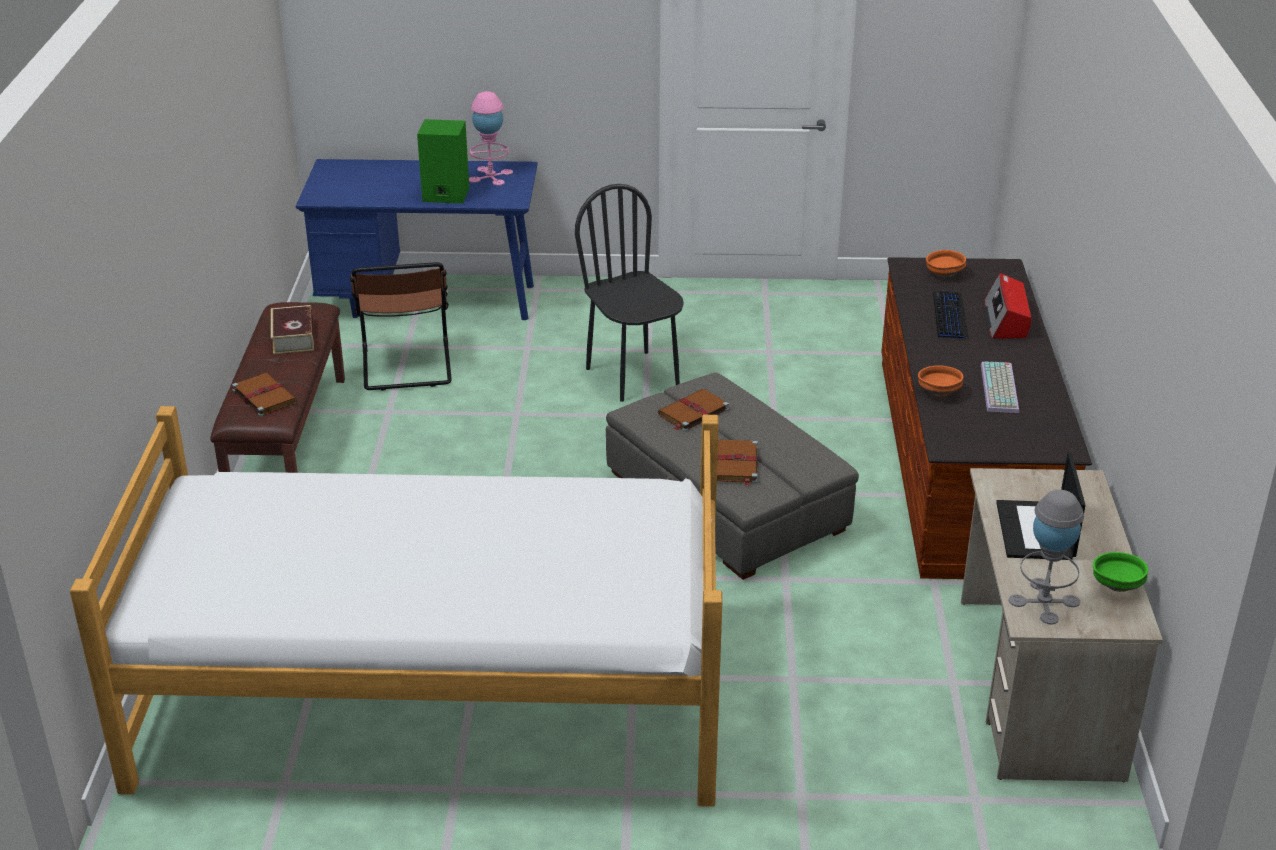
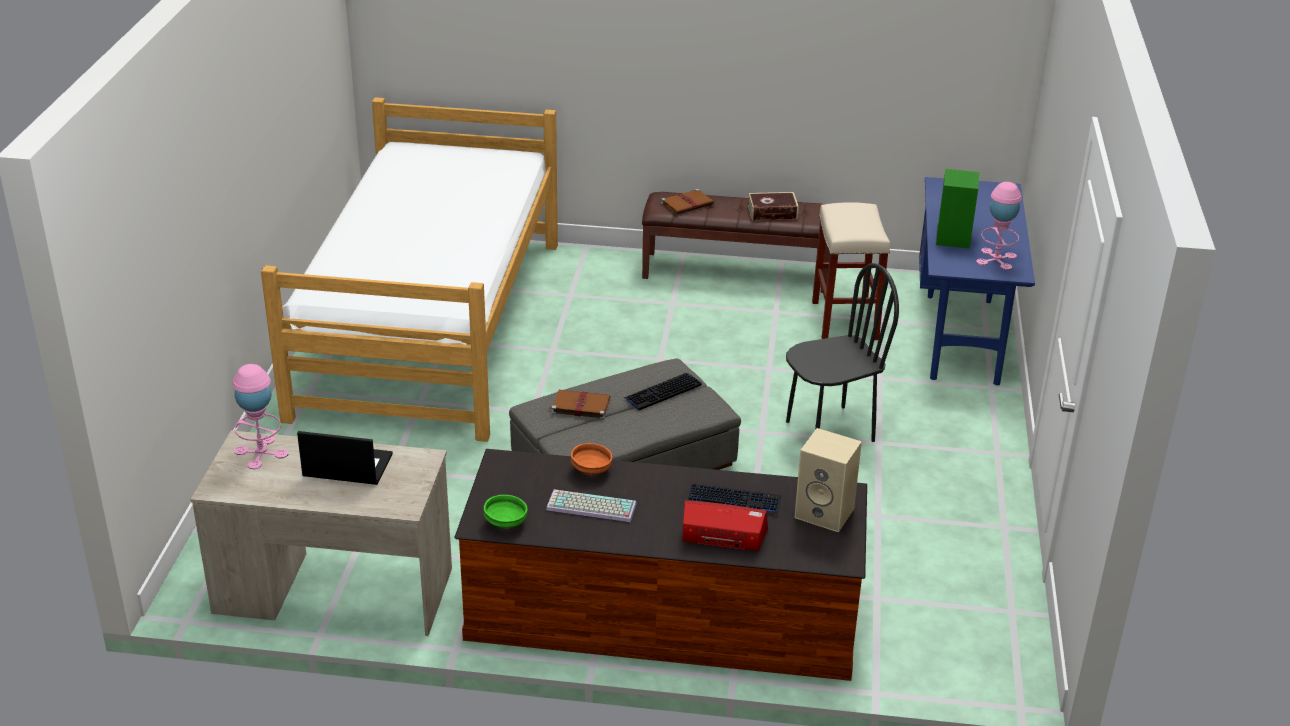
camera: 95 degrees right, 0 degrees up
brown chair [350,262,452,391] -> beige stool [812,203,890,340]
brown book [658,389,729,432] -> keyboard [624,373,702,410]
orange bowl [926,250,966,277] -> beige speaker [794,428,862,532]
grey table lamp [1009,490,1084,625] -> pink table lamp [232,364,289,469]
green bowl [1093,552,1148,592] -> green bowl moved to [484,495,528,529]

